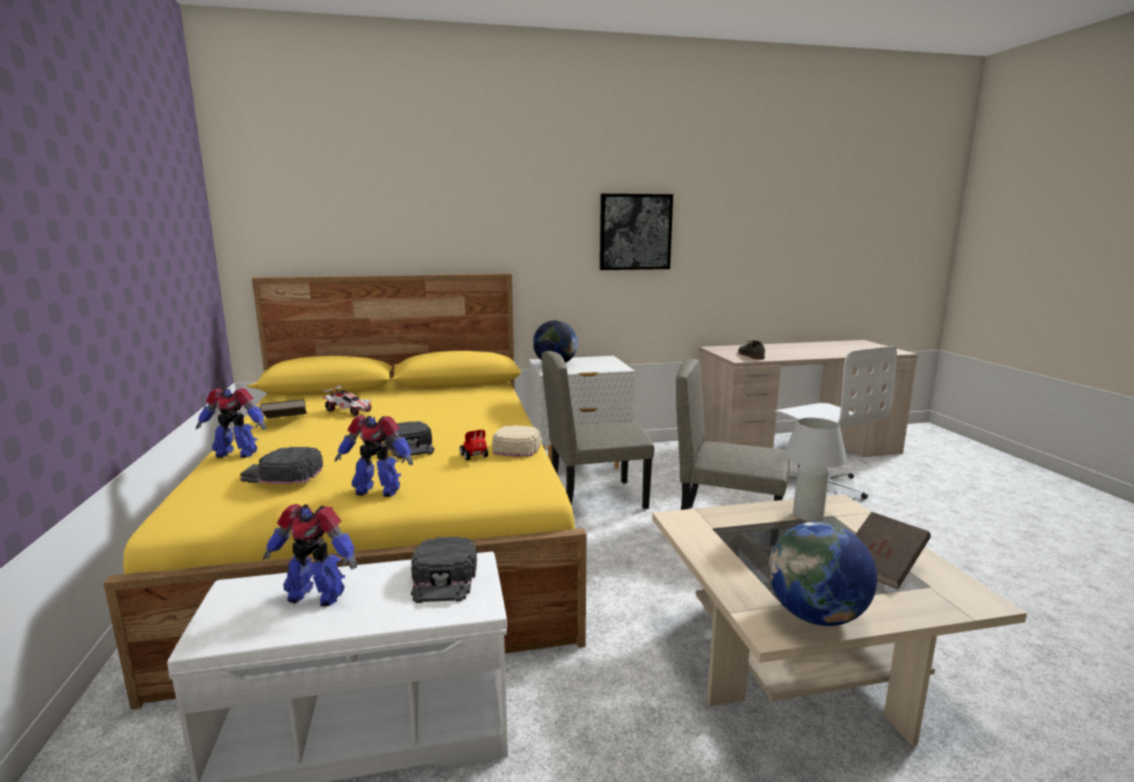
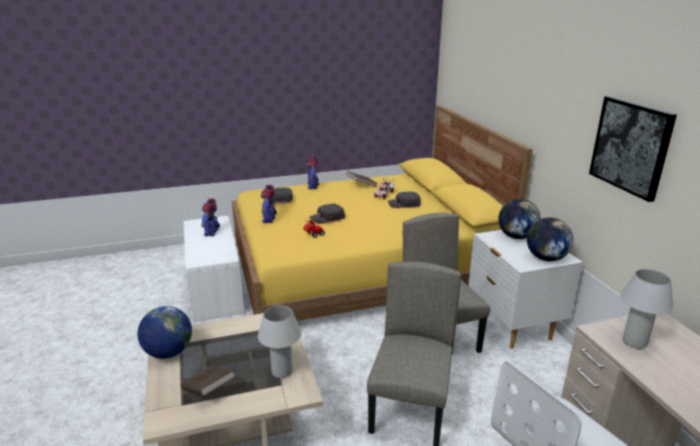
camera: 85 degrees right, 10 degrees up
black cap [411,537,477,603] -> black cap moved to [388,191,421,208]
beige cap [492,425,542,457] -> none
grey shoe [738,340,765,360] -> white table lamp [620,269,673,349]
none -> globe [527,218,573,261]

